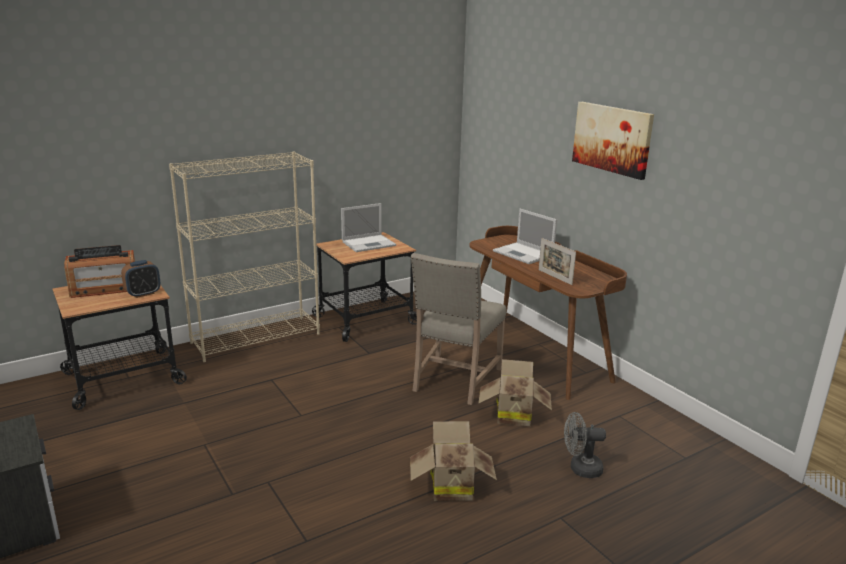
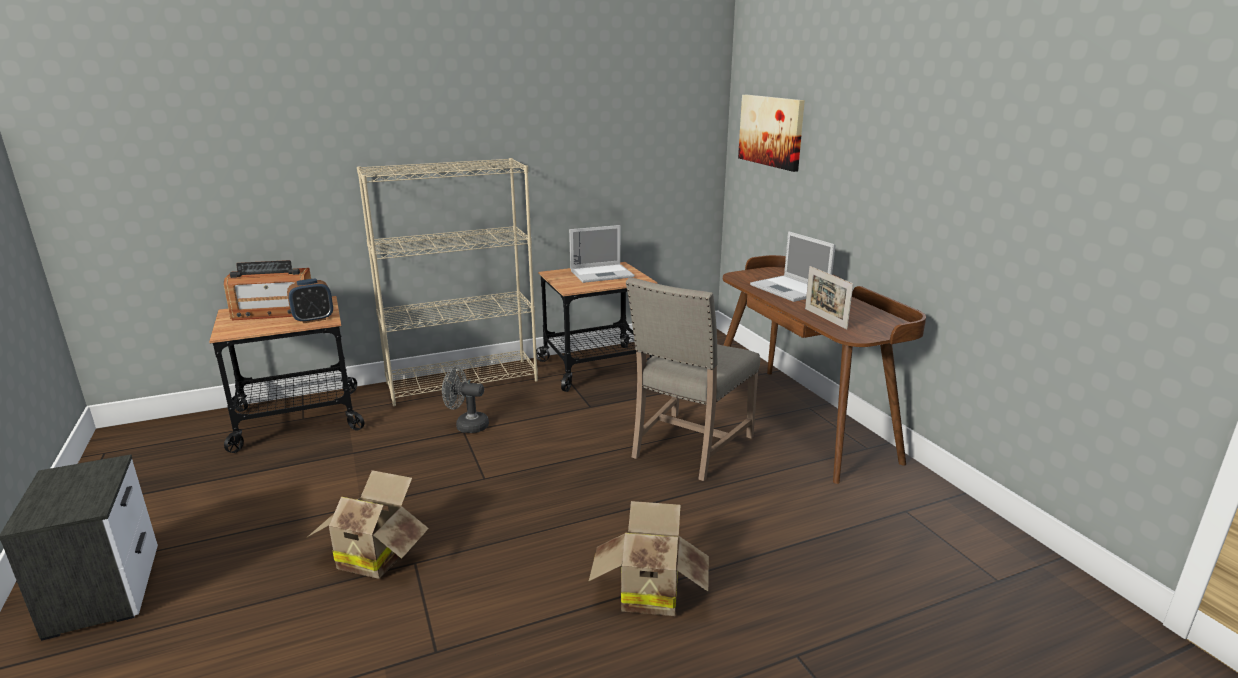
camera: 10 degrees right, 0 degrees up
cardboard box [478,359,552,426] -> cardboard box moved to [306,470,429,579]
grey fan [564,412,606,478] -> grey fan moved to [442,367,489,433]
picture [572,102,654,180] -> picture moved to [738,95,805,172]

